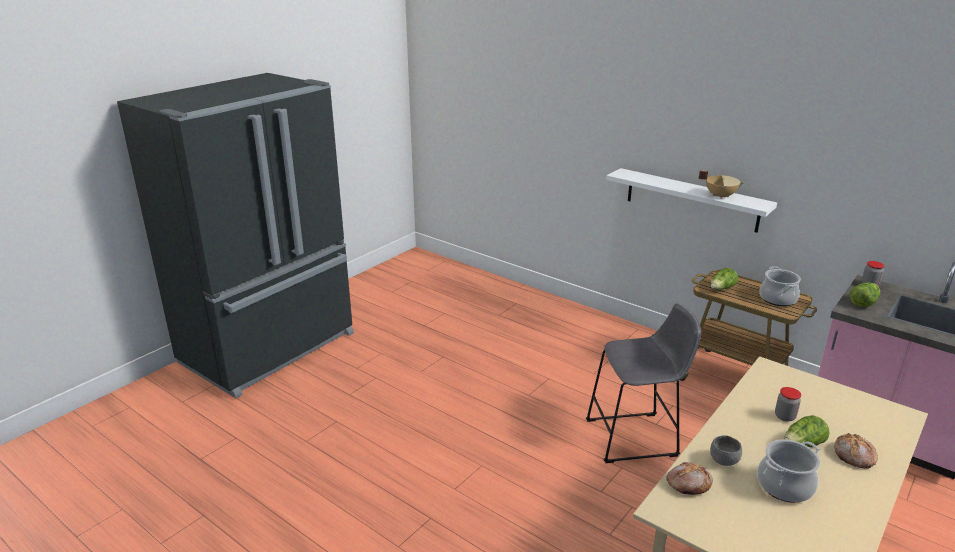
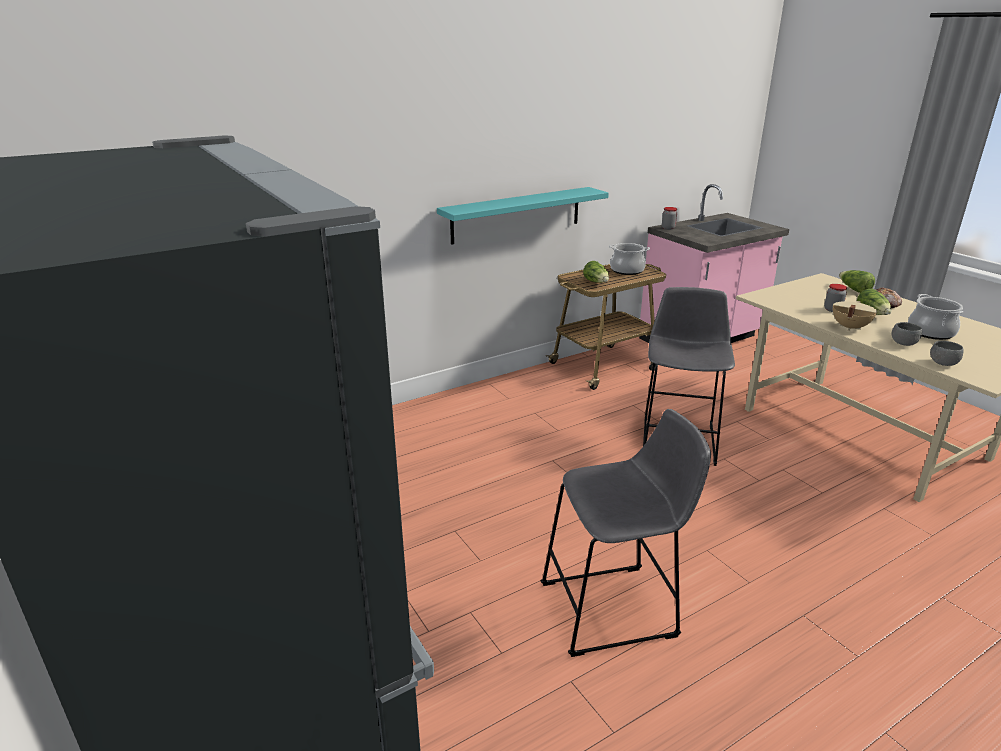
camera: 70 degrees left, 0 degrees up
white shelf [606,168,777,233] -> turquoise shelf [437,187,609,245]
bread [666,462,713,495] -> grey bowl [930,341,964,366]
beige cooking pot [698,171,745,199] -> beige cooking pot moved to [833,301,877,331]
lettuce [849,282,880,308] -> lettuce moved to [839,270,875,293]
none -> grey stool [541,409,711,657]

